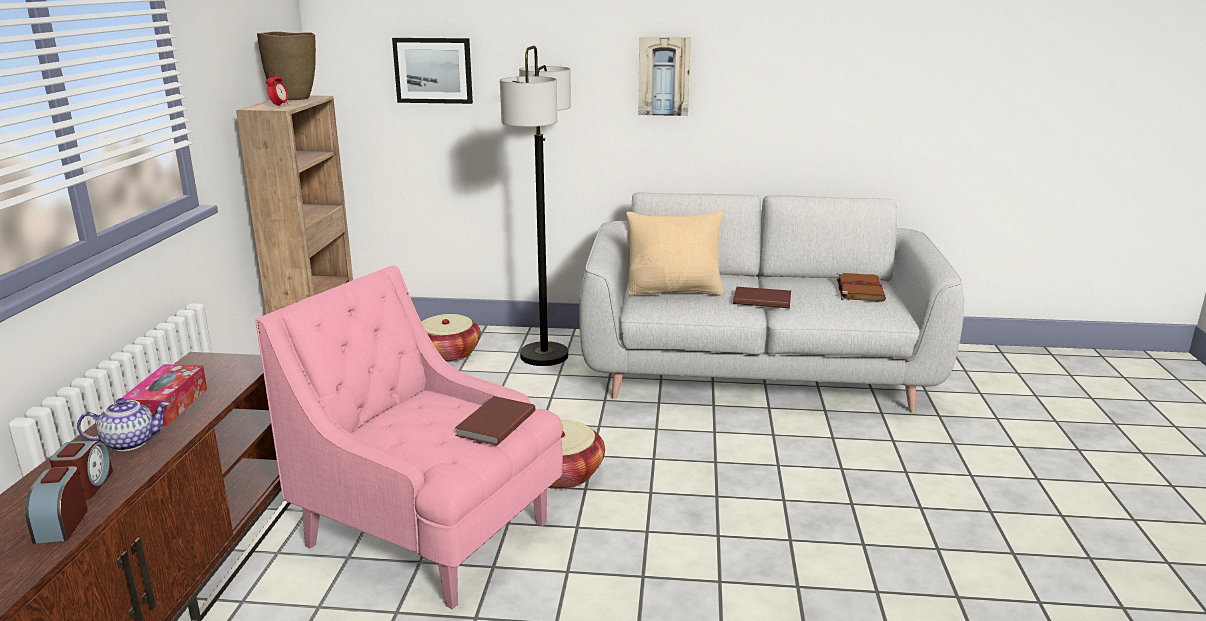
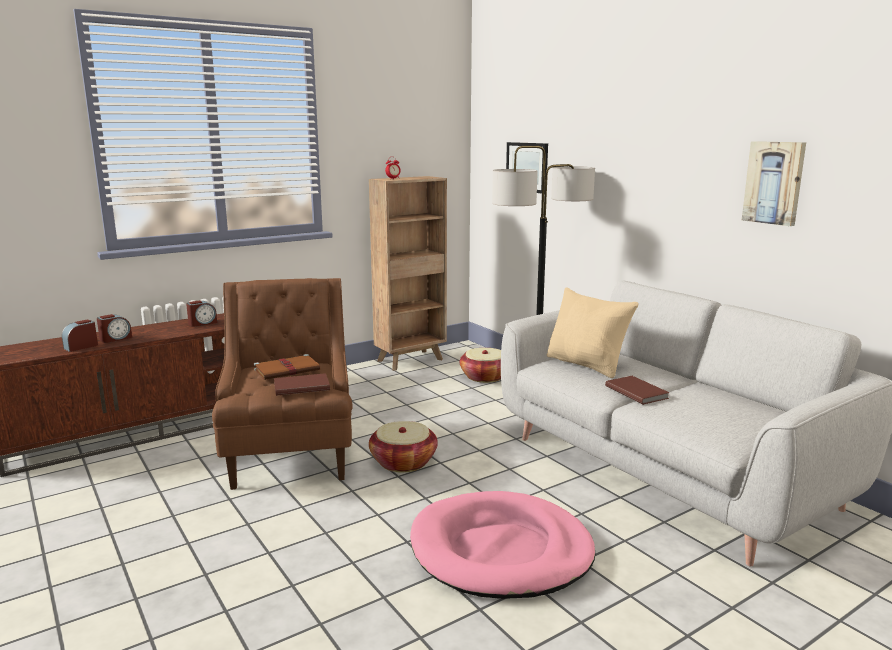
camera: 50 degrees right, 5 degrees down
teapot [77,398,170,451] -> none
tissue box [122,364,207,426] -> alarm clock [186,300,217,327]
pink armchair [255,265,563,609] -> brown armchair [212,278,353,490]
brown vase [257,32,316,100] -> none
picture [638,37,691,116] -> picture moved to [742,141,806,226]
brown book [837,272,886,302] -> brown book moved to [254,354,320,380]
none -> pink dog bed [410,491,596,599]

